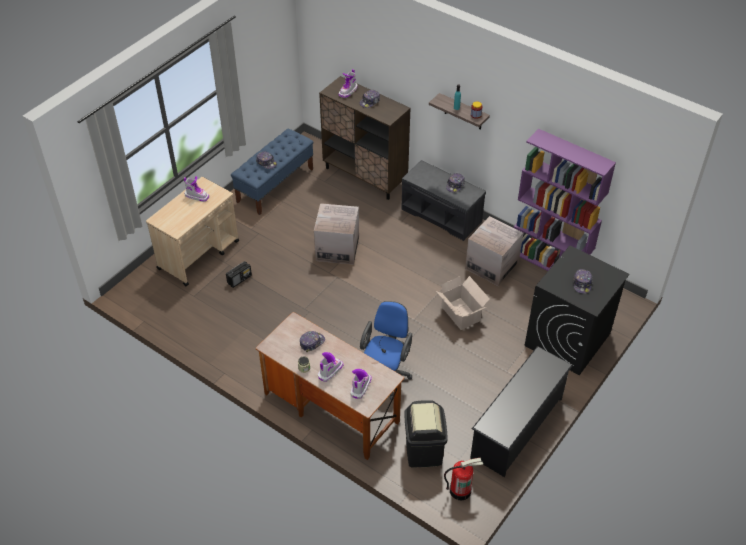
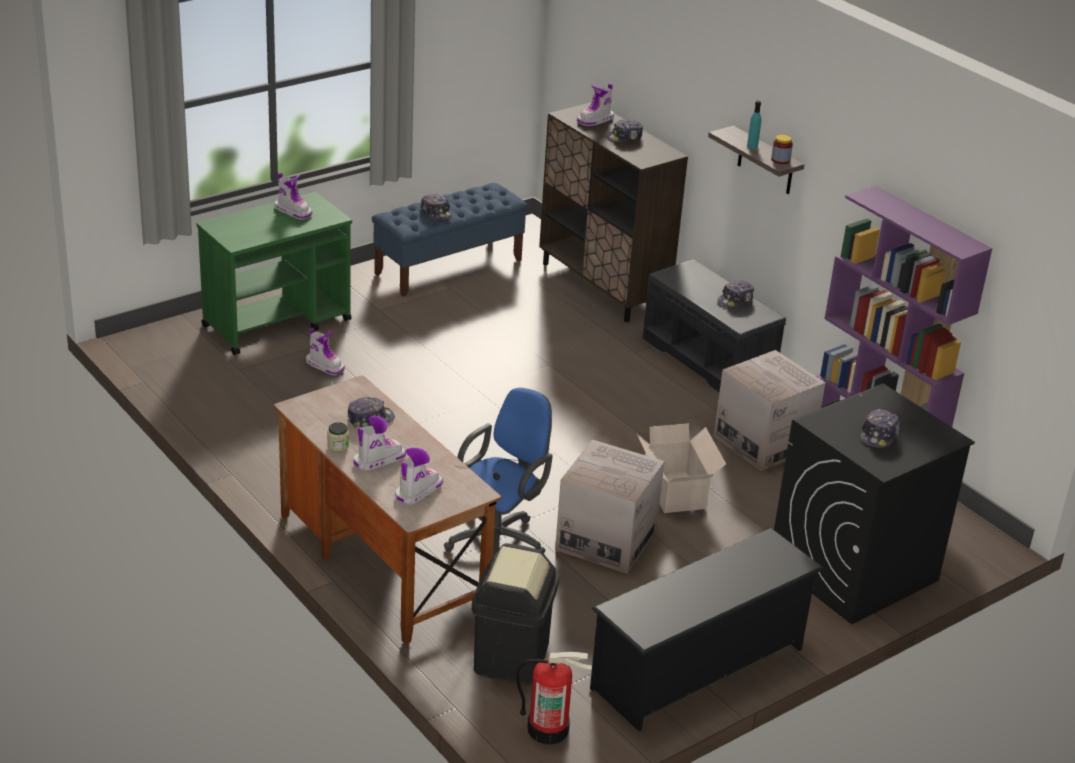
camera: 15 degrees right, 15 degrees down
beige cart [146,177,239,286] -> green cart [197,192,352,355]
radio [226,261,252,288] -> boot [306,328,345,375]
cardboard box [314,203,359,265] -> cardboard box moved to [555,439,665,574]

